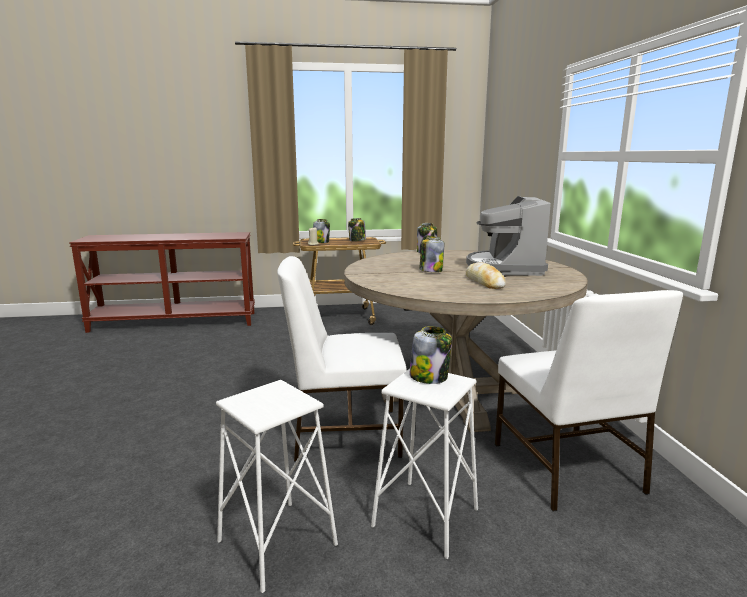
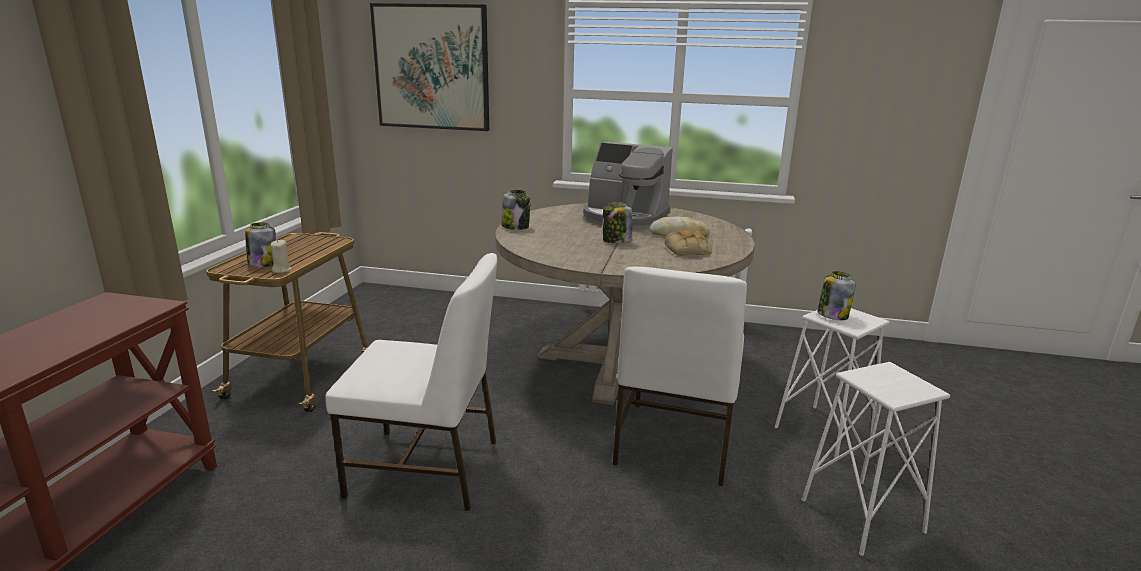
camera: 70 degrees left, 5 degrees up
jar [348,218,366,241] -> none
white chair [495,290,683,512] -> white chair moved to [325,253,497,511]
none -> picture [370,3,489,131]
none -> bread [665,229,712,256]

